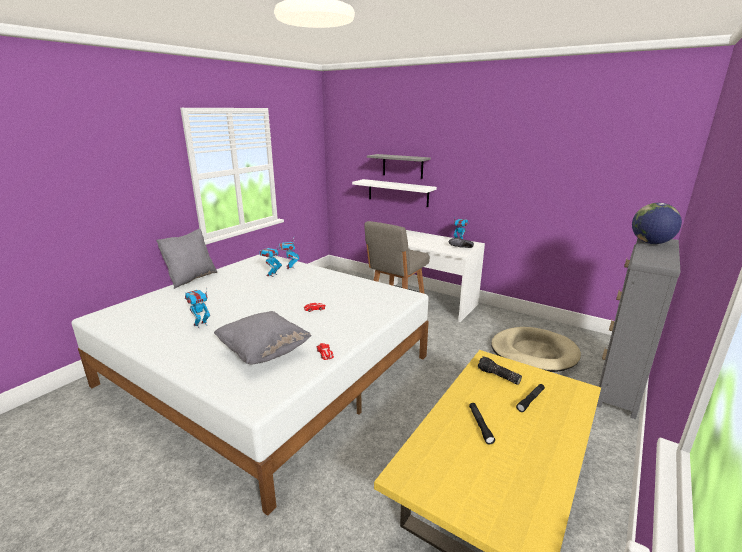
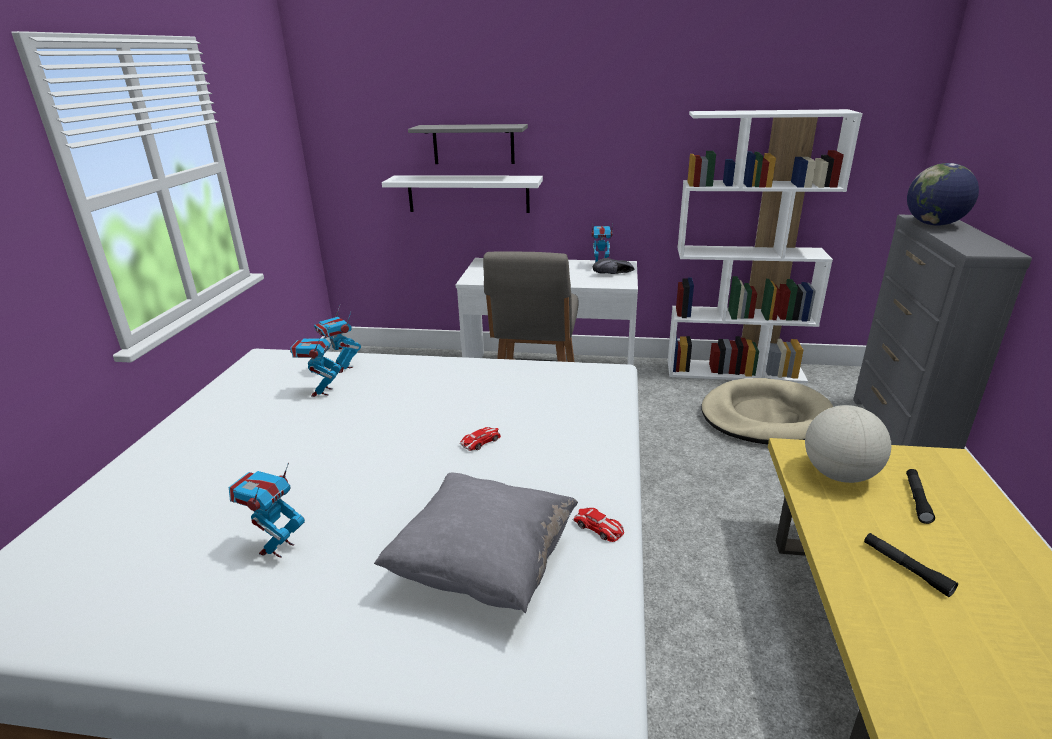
camera: 25 degrees left, 5 degrees up
grey pillow [156,229,217,289] -> none
flashlight [478,356,522,385] -> globe [805,405,891,483]
none -> white bookcase [668,109,863,383]

